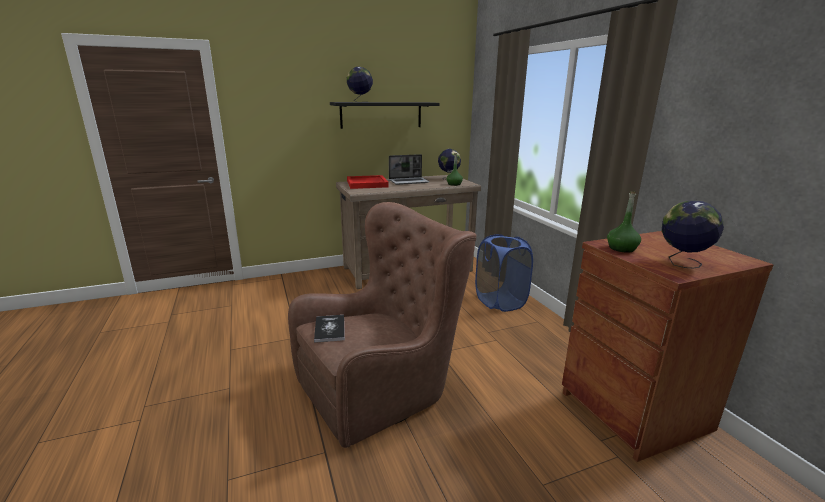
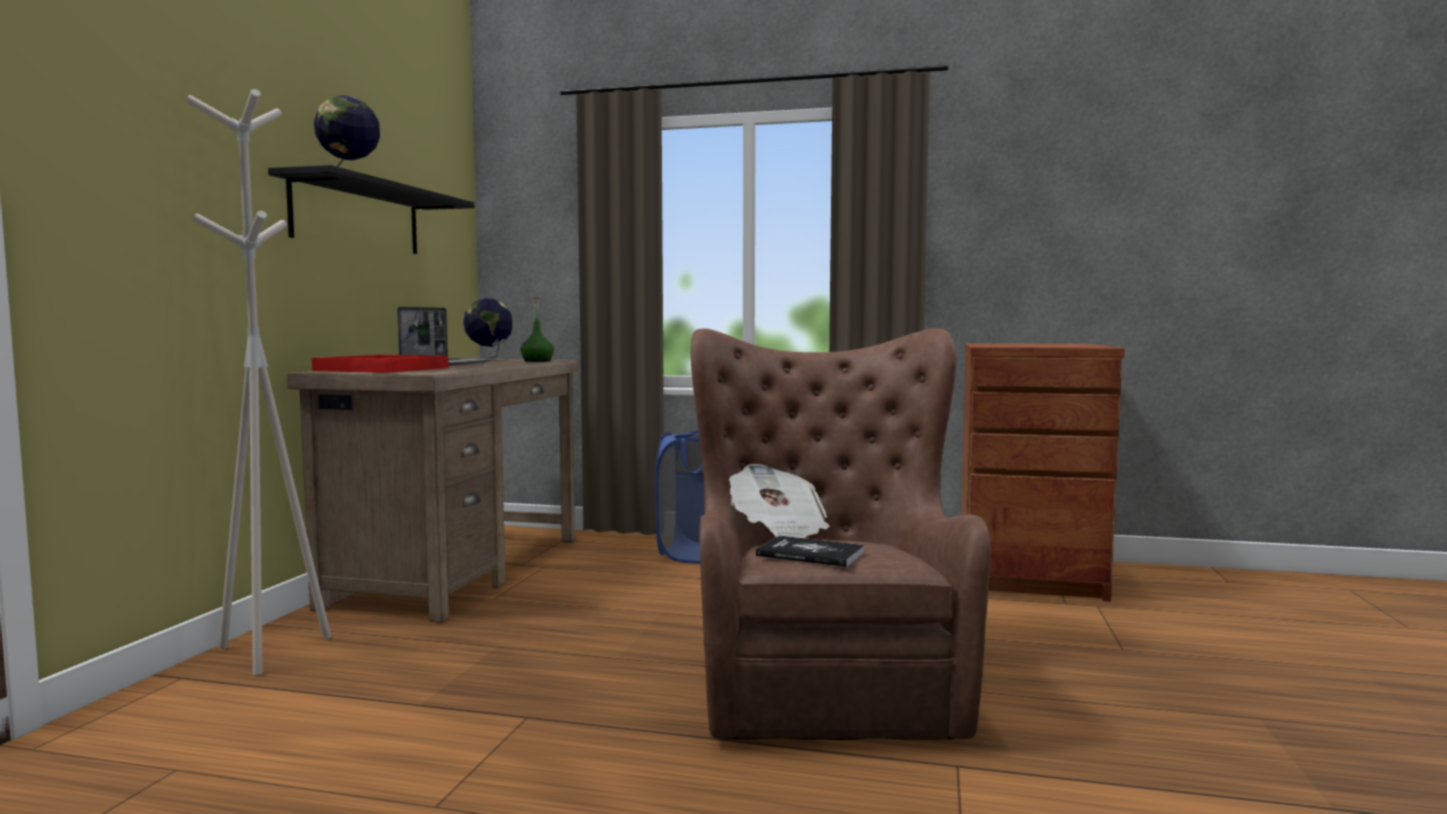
camera: 55 degrees left, 15 degrees down
green bottle [607,191,641,253] -> none
globe [662,200,724,269] -> none
none -> grey clothes rack [186,89,331,675]
none -> newspaper [729,464,830,538]

